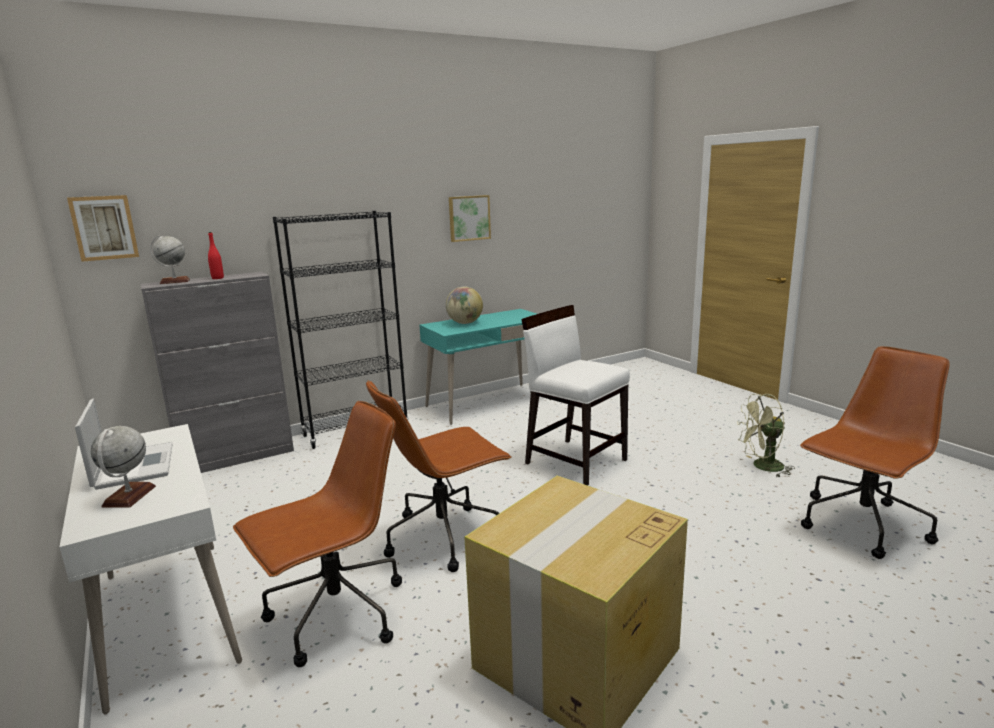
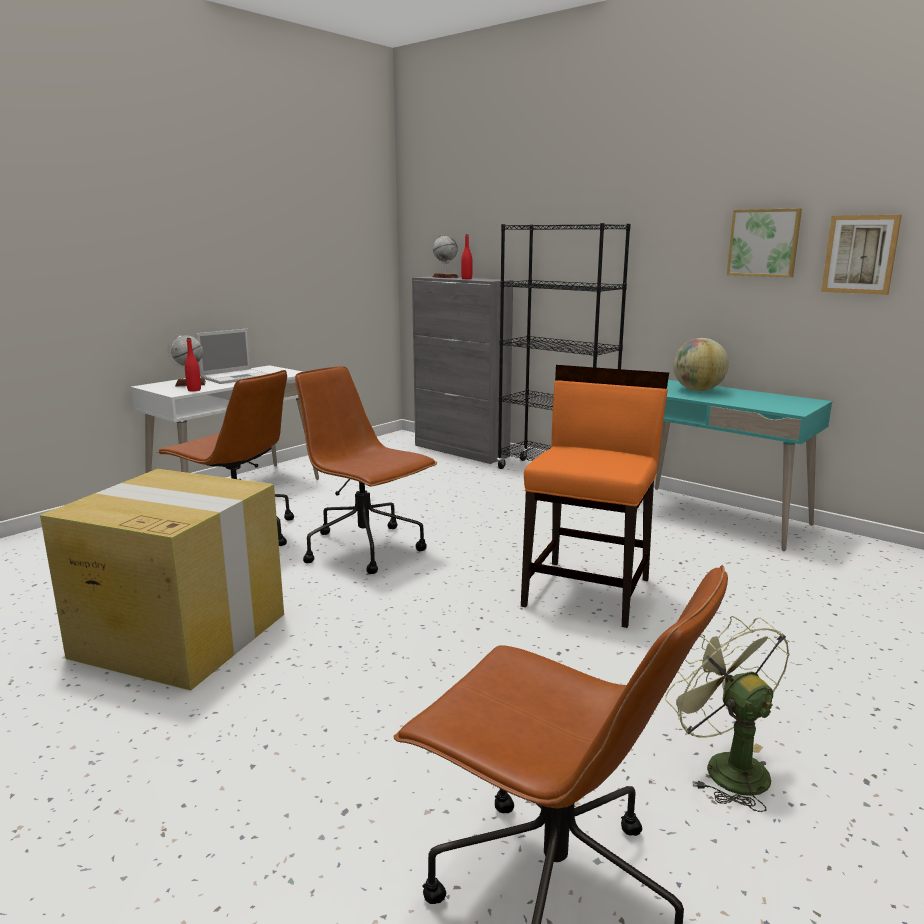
camera: 70 degrees right, 0 degrees up
picture [67,195,139,262] -> picture moved to [821,215,902,295]
white chair [521,305,630,486] -> orange chair [521,365,669,628]
none -> red bottle [185,338,201,391]

